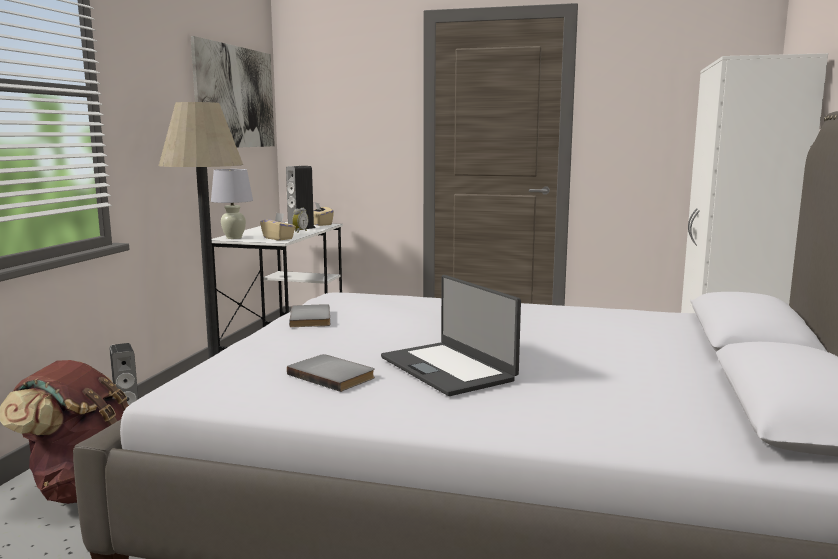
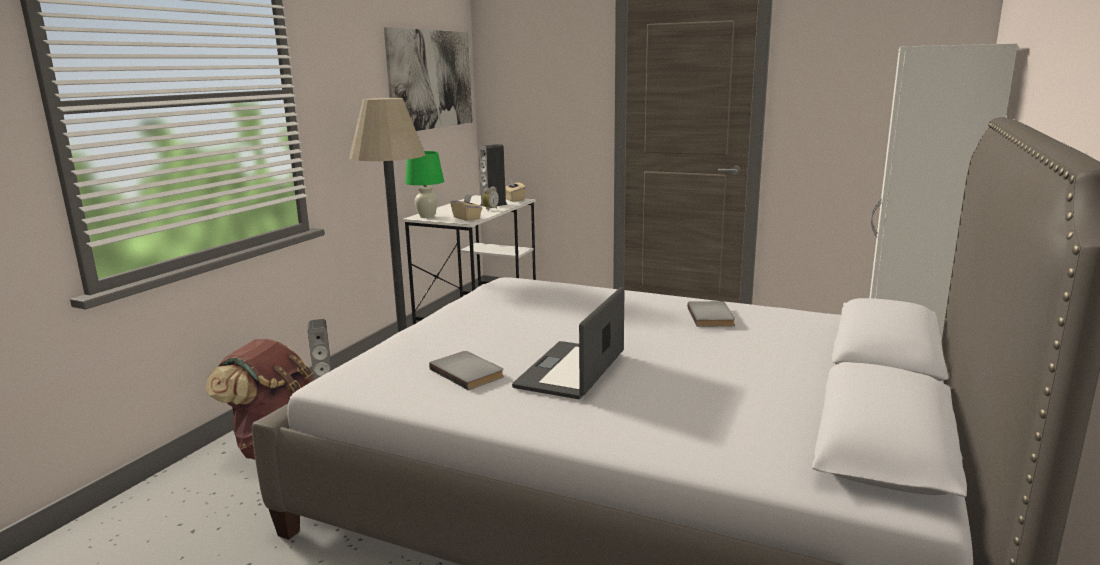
camera: 10 degrees right, 5 degrees up
white table lamp [211,169,253,239] -> green table lamp [405,151,444,218]
grey book [289,304,330,327] -> grey book moved to [687,301,735,327]
laptop [381,275,521,396] -> laptop turned 45 degrees clockwise [512,287,624,399]

